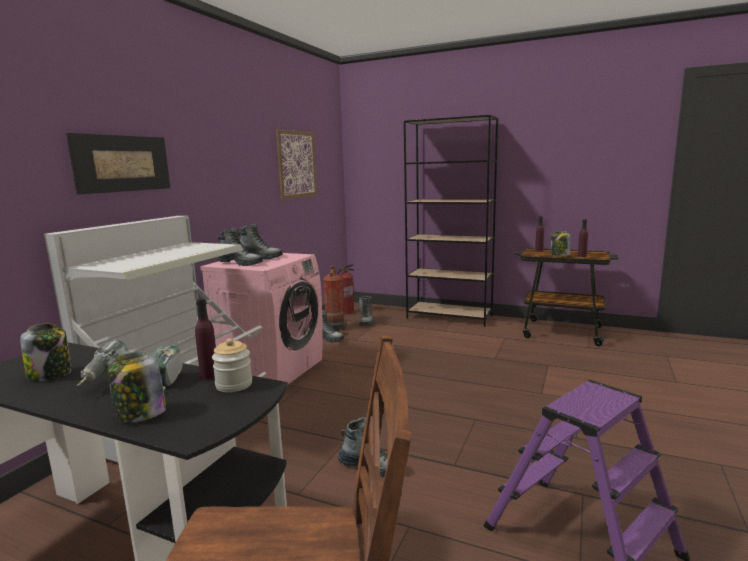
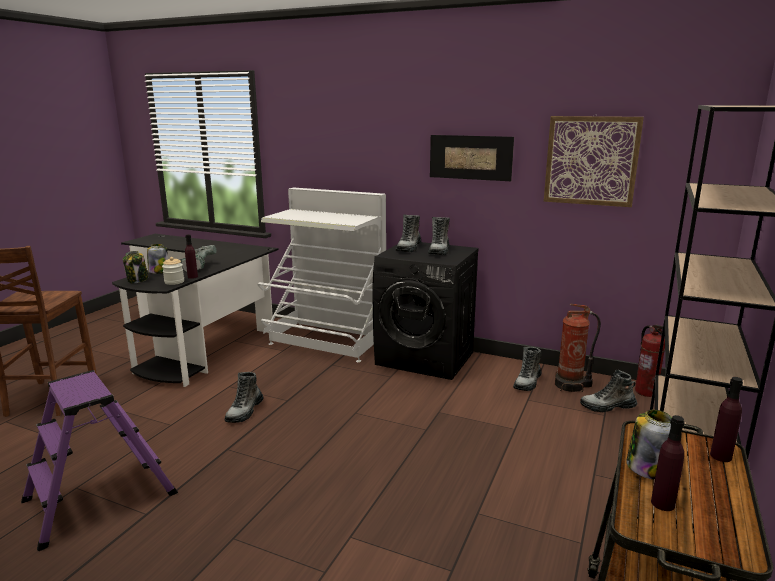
camera: 90 degrees right, 5 degrees up
jar [20,324,71,381] -> jar moved to [123,251,148,283]
picture [66,133,170,195] -> picture moved to [430,135,514,181]
pink washing machine [200,253,323,384] -> black washing machine [372,242,479,380]

